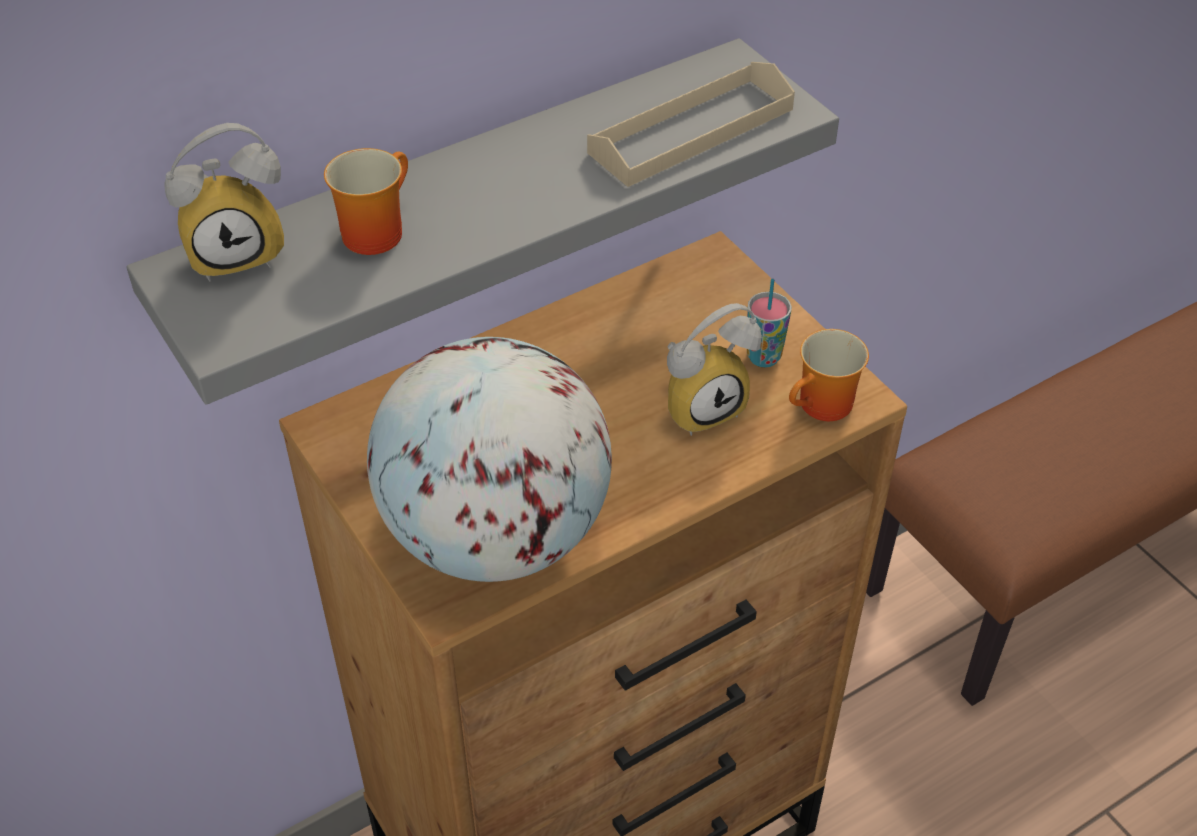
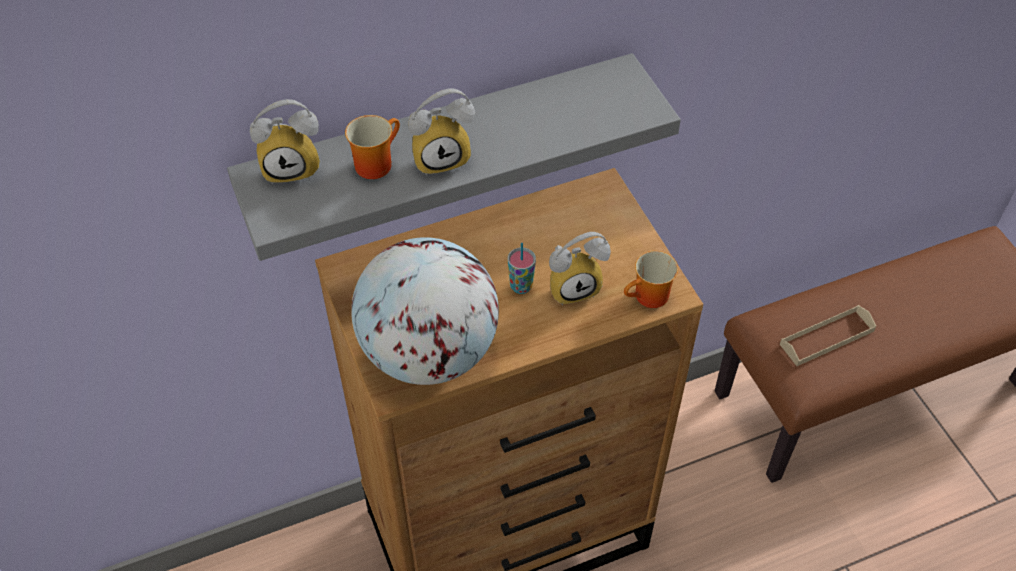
camera: 10 degrees right, 5 degrees up
beige tray [587,62,795,187] -> beige tray moved to [780,305,876,366]
cup [747,278,792,367] -> cup moved to [508,243,536,294]
none -> alarm clock [408,88,475,176]

